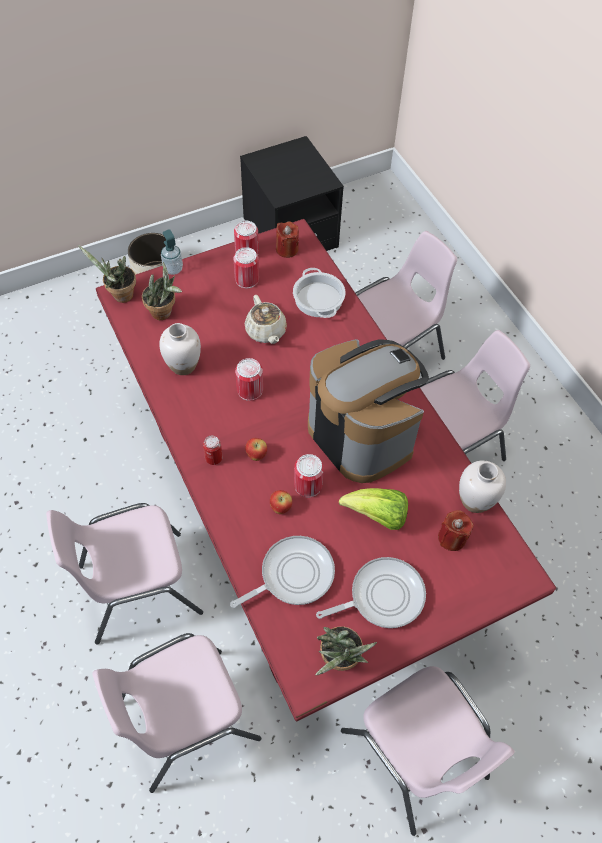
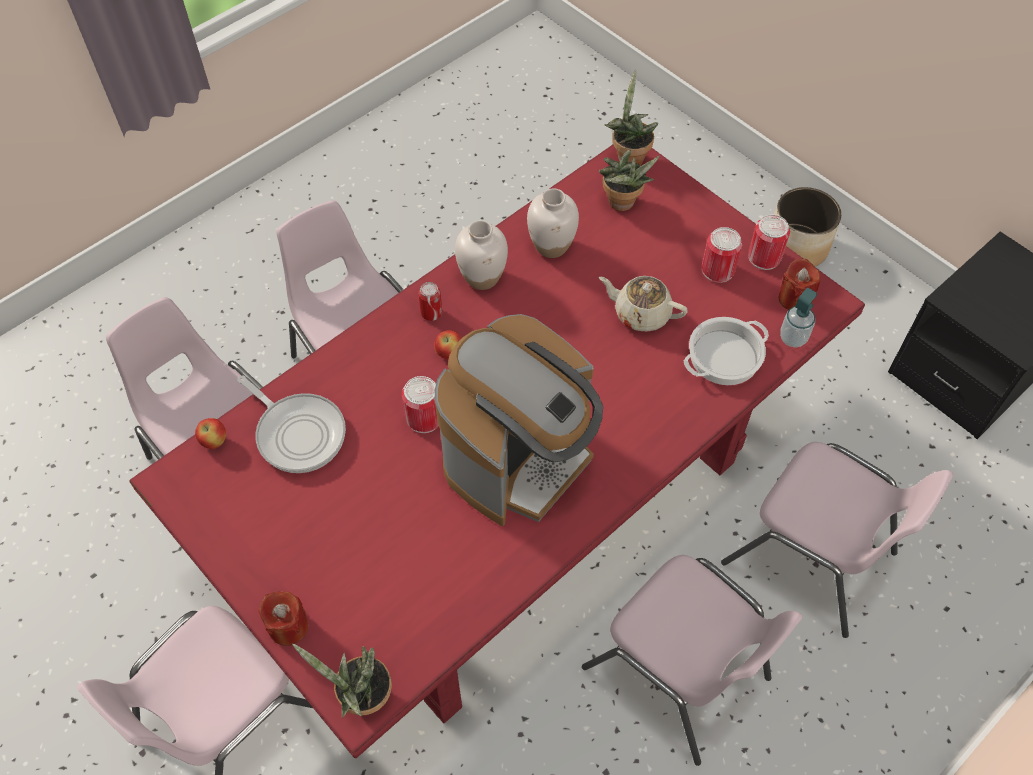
camera: 75 degrees right, 0 degrees up
soap dispenser [161,229,183,275] -> soap dispenser moved to [780,288,817,347]
can [235,358,263,401] -> none
beige teapot [245,295,287,344] -> beige teapot turned 60 degrees clockwise [599,276,688,332]
apple [270,490,292,514] -> apple moved to [195,418,226,449]
potted plant [315,626,377,675] -> potted plant moved to [292,644,392,718]
frying pan [316,557,426,628] -> none
lettuce [339,488,408,530] -> none
red candle [438,510,474,551] -> red candle moved to [258,591,308,646]
white vase [459,460,506,513] -> white vase moved to [455,220,508,290]

